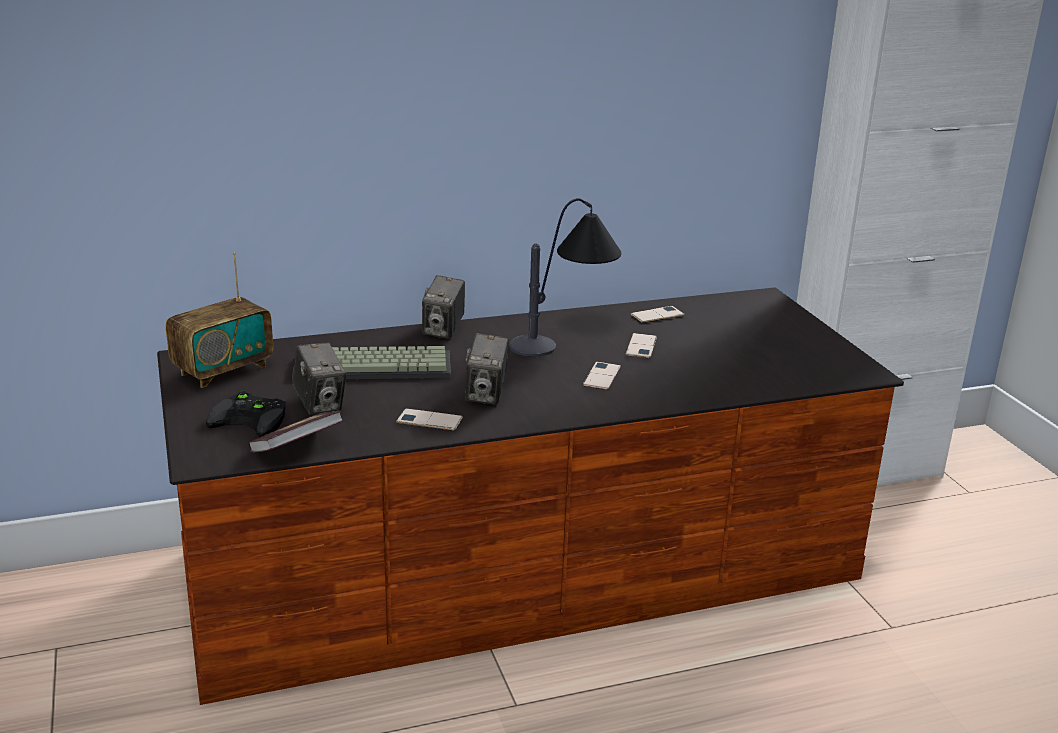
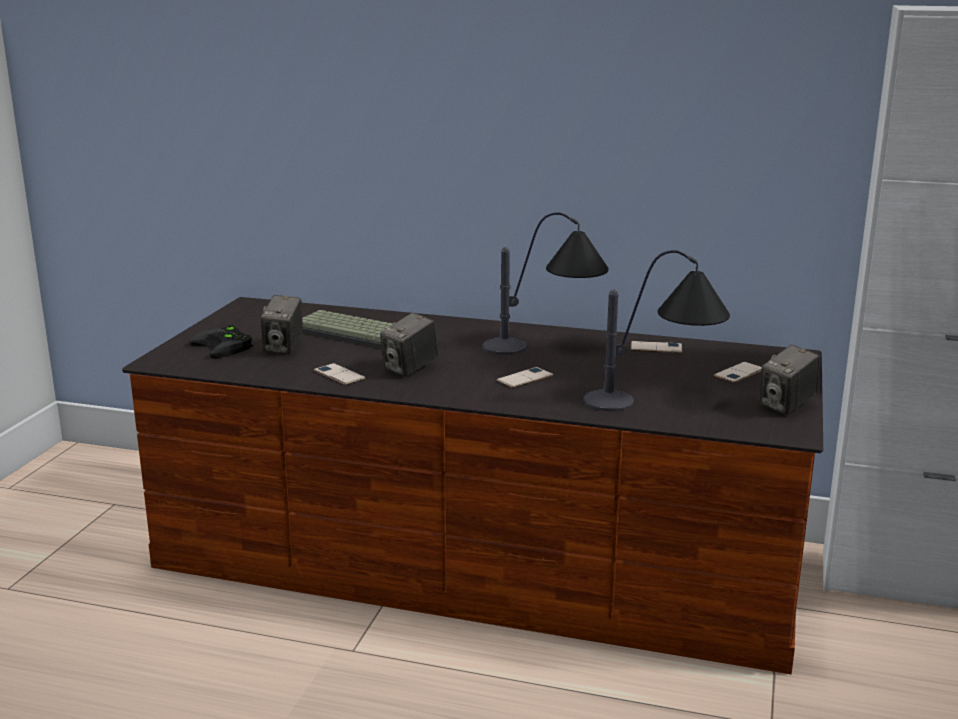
camera: 35 degrees right, 5 degrees down
radio [166,252,273,388] -> none
book [248,411,344,453] -> none
camera [422,275,465,339] -> camera moved to [760,344,820,415]
phone [626,333,657,358] -> phone moved to [714,362,762,383]
none -> table lamp [583,250,730,411]

